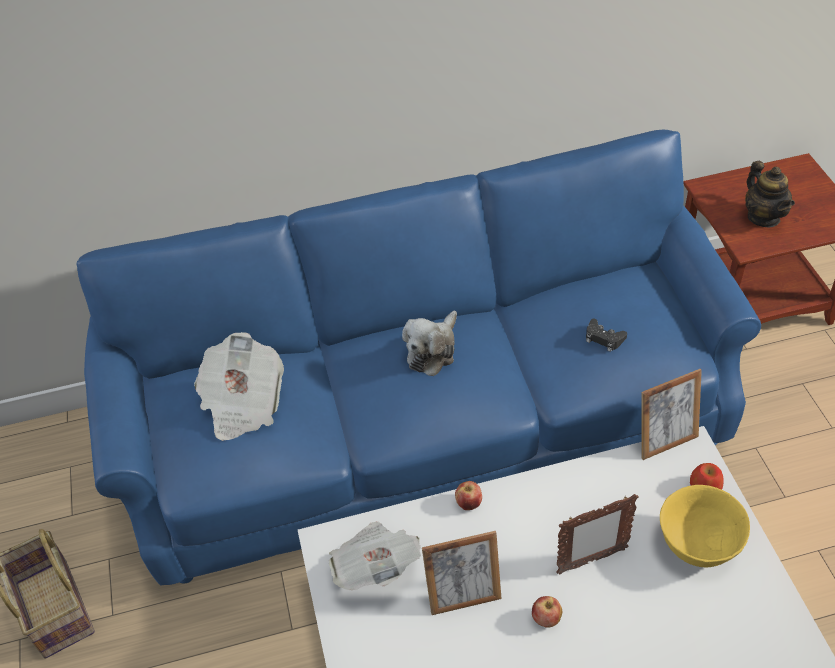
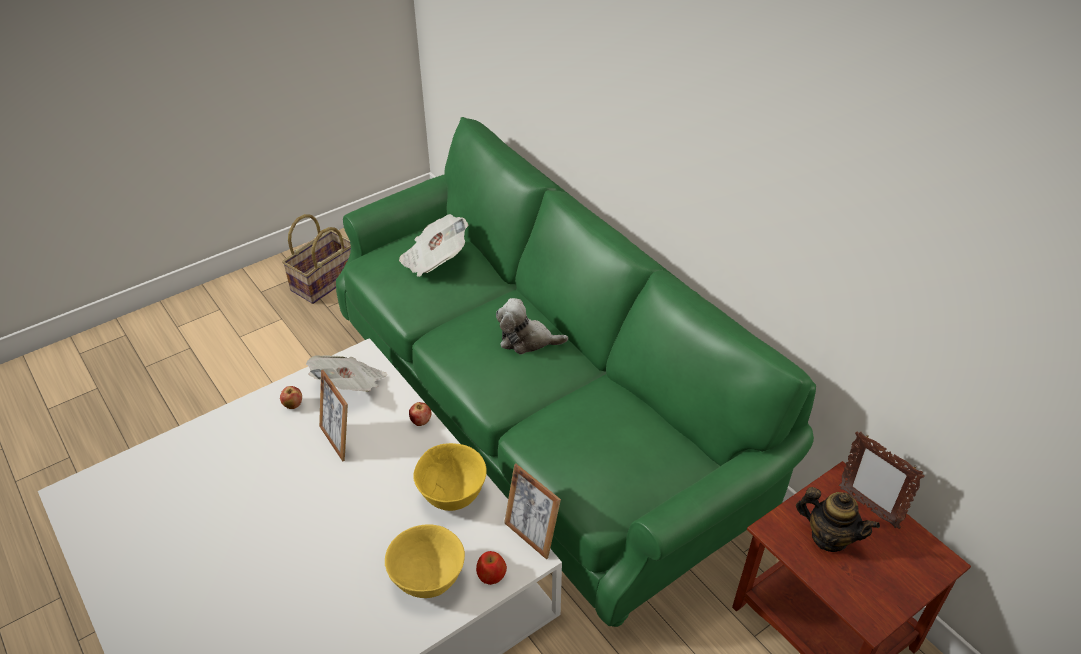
camera: 65 degrees right, 5 degrees down
blue sofa [76,130,761,585] -> green sofa [336,117,816,627]
apple [532,596,562,628] -> apple moved to [280,386,302,409]
picture frame [556,494,638,574] -> picture frame moved to [839,432,925,529]
black game controller [586,319,627,352] -> none
teapot [745,161,795,227] -> teapot turned 105 degrees counterclockwise [796,487,880,552]
none -> yellow bowl [413,443,487,511]

